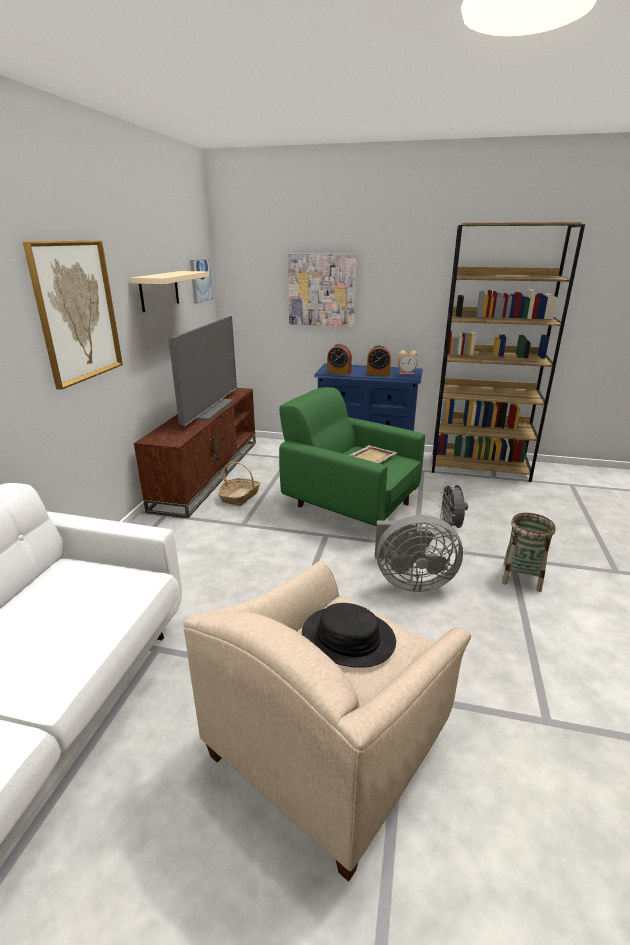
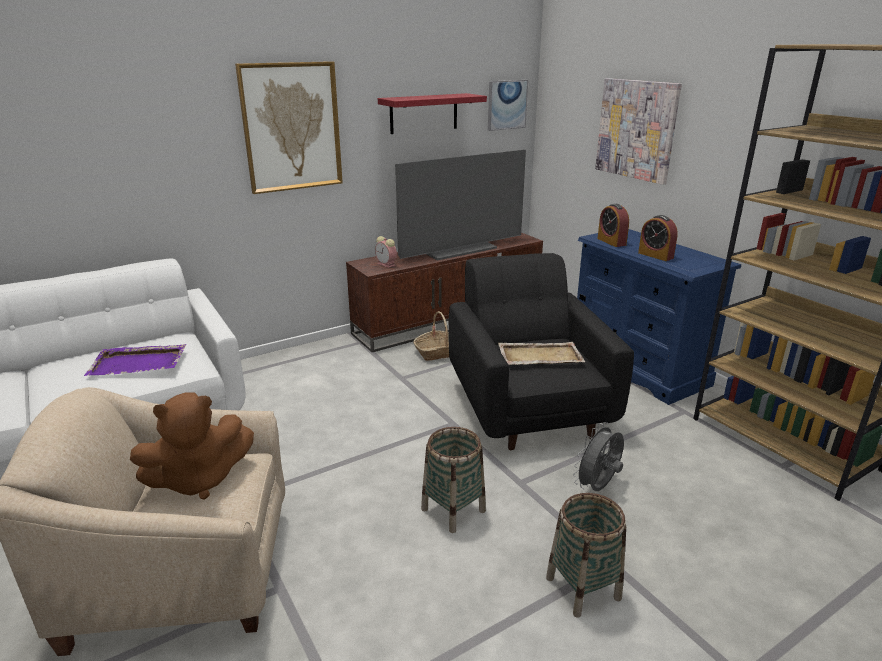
camera: 45 degrees right, 0 degrees up
beige shelf [131,271,209,312] -> red shelf [378,93,487,134]
green armchair [279,387,425,526] -> black armchair [448,253,634,450]
black hat [302,603,396,668] -> brown plush toy [130,392,254,500]
grey fan [375,515,463,592] -> basket [421,427,486,533]
alarm clock [398,350,418,374] -> alarm clock moved to [375,236,397,268]
none -> purple tray [84,344,186,376]

